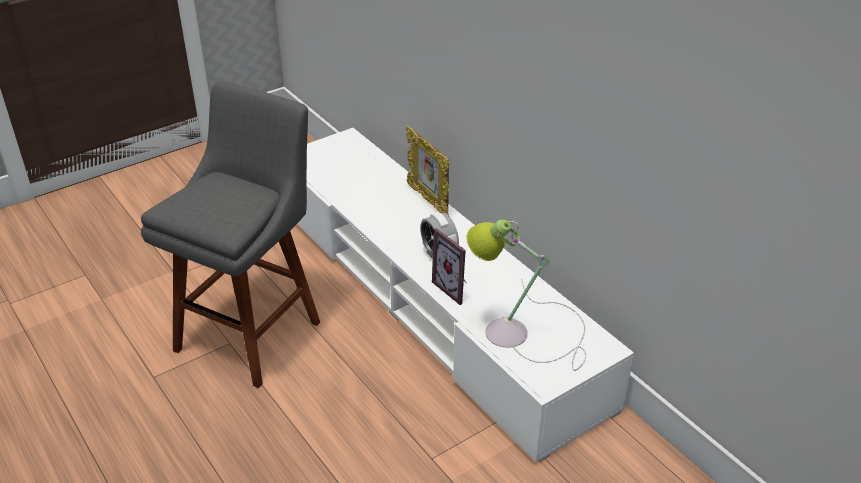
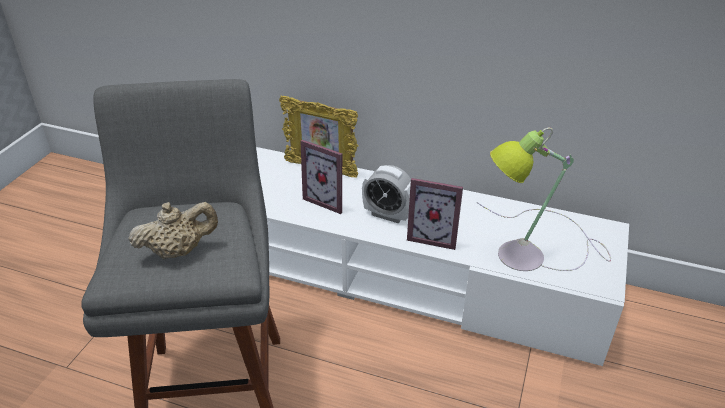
camera: 35 degrees left, 0 degrees up
none -> beige teapot [128,202,218,259]
none -> picture frame [300,140,342,214]

